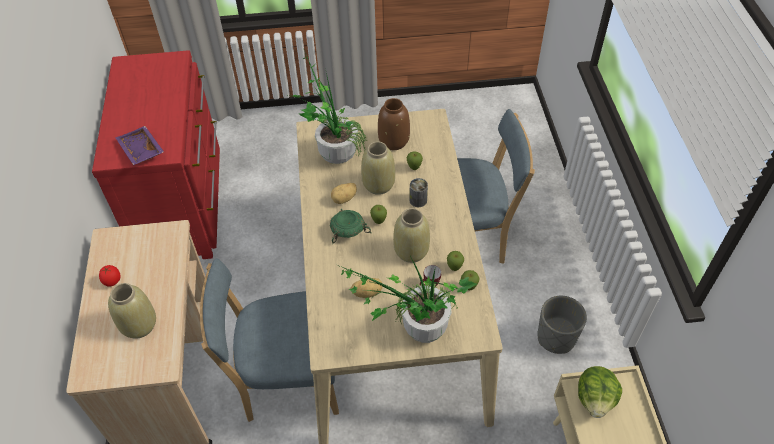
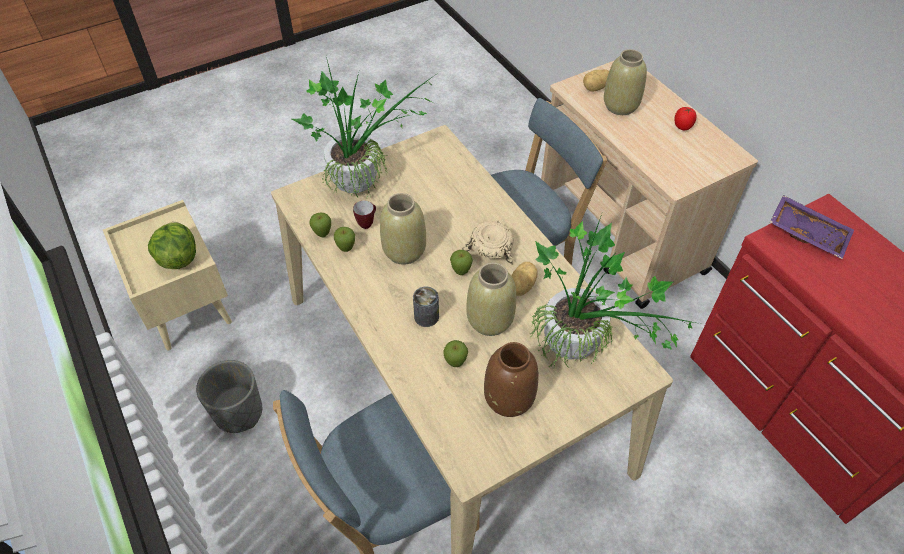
camera: 155 degrees right, 0 degrees up
green bowl [330,209,372,245] -> beige bowl [462,220,514,265]
potato [351,278,382,298] -> potato moved to [583,70,609,92]

